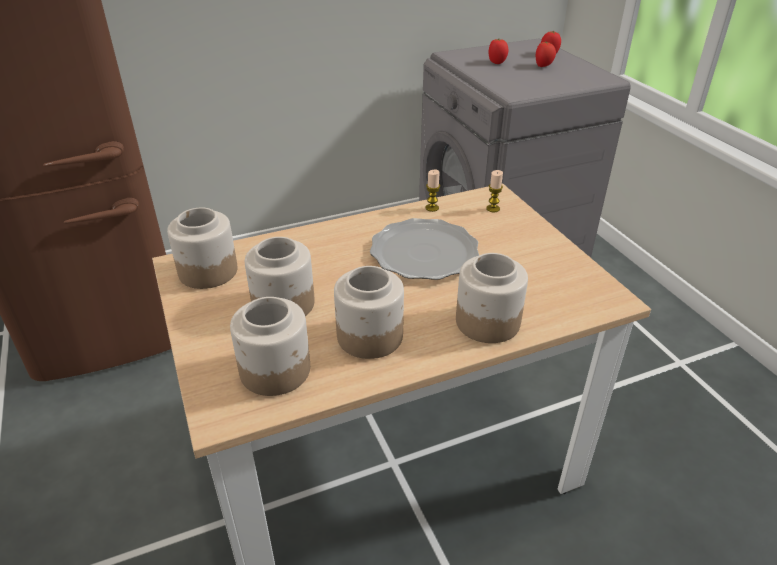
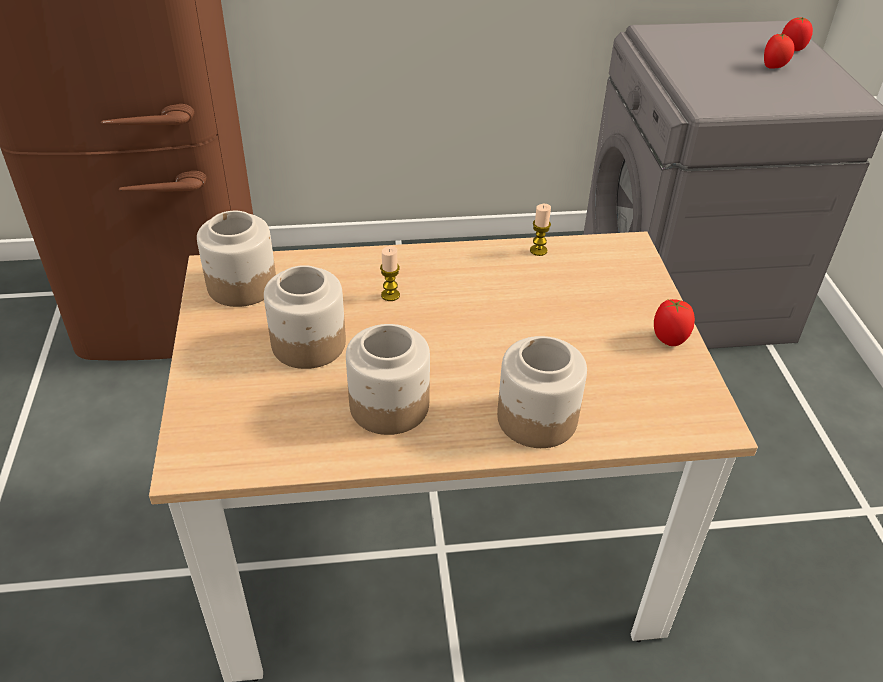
camera: 15 degrees right, 5 degrees up
jar [230,297,310,396] -> none
plate [370,218,479,280] -> none
candle [486,170,503,212] -> candle moved to [380,246,400,301]
tomato [488,38,508,64] -> tomato moved to [654,299,695,346]

